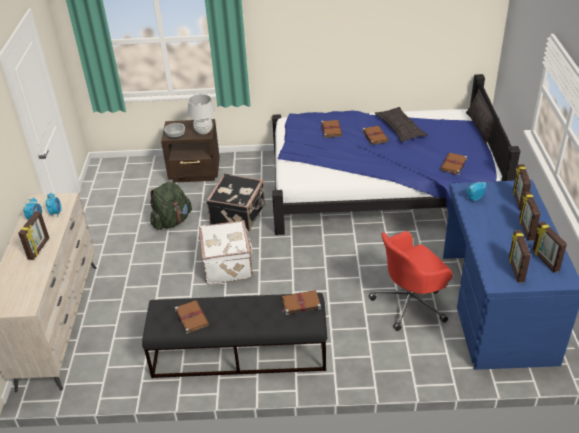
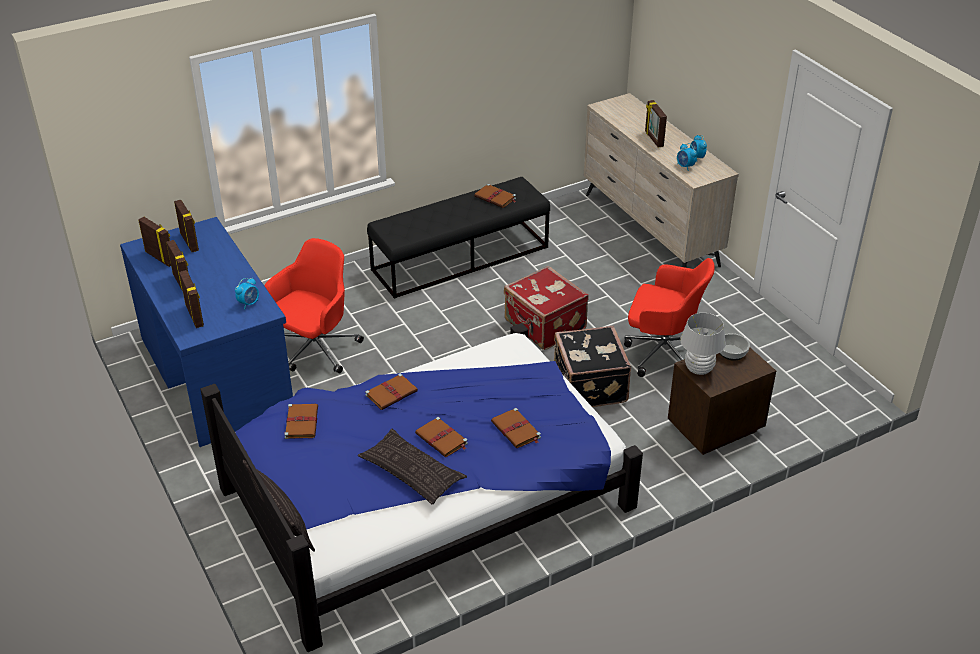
camera: 150 degrees right, 0 degrees up
green backpack [150,182,192,230] -> red office chair [624,258,715,377]
white suitcase [199,220,253,285] -> red suitcase [504,266,589,350]
brown book [282,290,321,315] -> brown book moved to [365,373,418,410]

